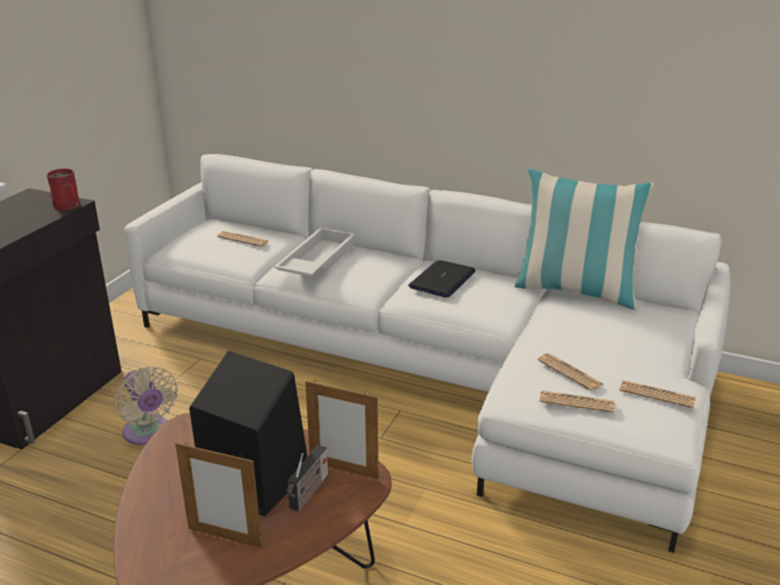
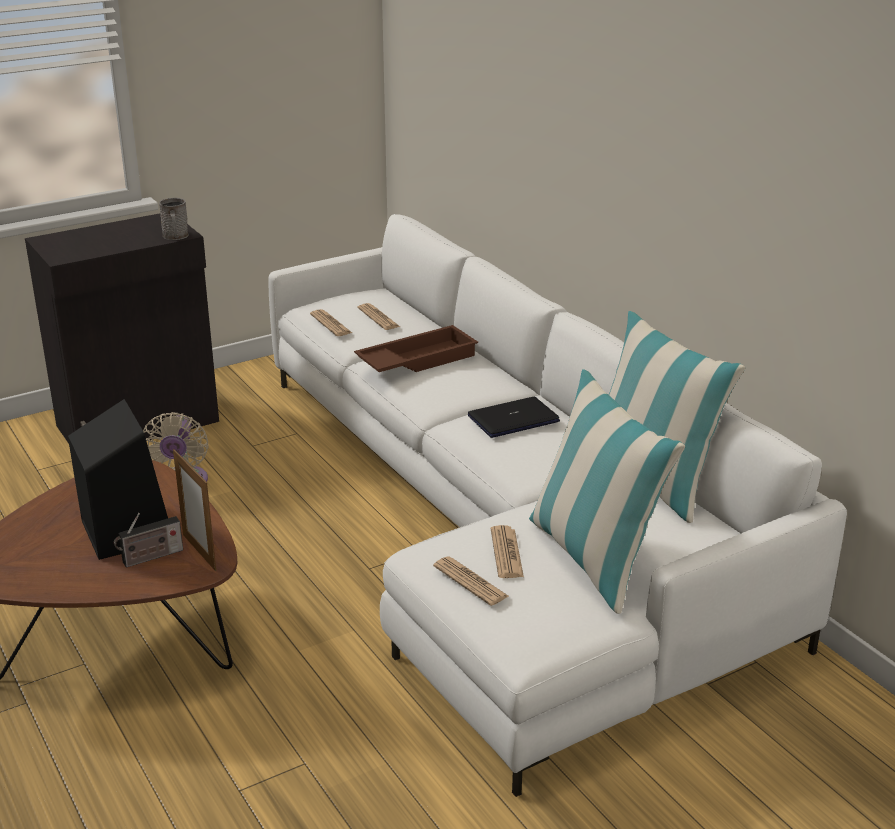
camera: 35 degrees right, 0 degrees up
red mug [46,168,80,210] -> grey mug [159,198,189,240]
picture frame [175,442,262,548] -> none
white tray [274,227,356,277] -> brown tray [354,325,478,372]
newspaper [619,380,696,408] -> newspaper moved to [310,309,352,336]
none -> pillow [529,369,685,614]

